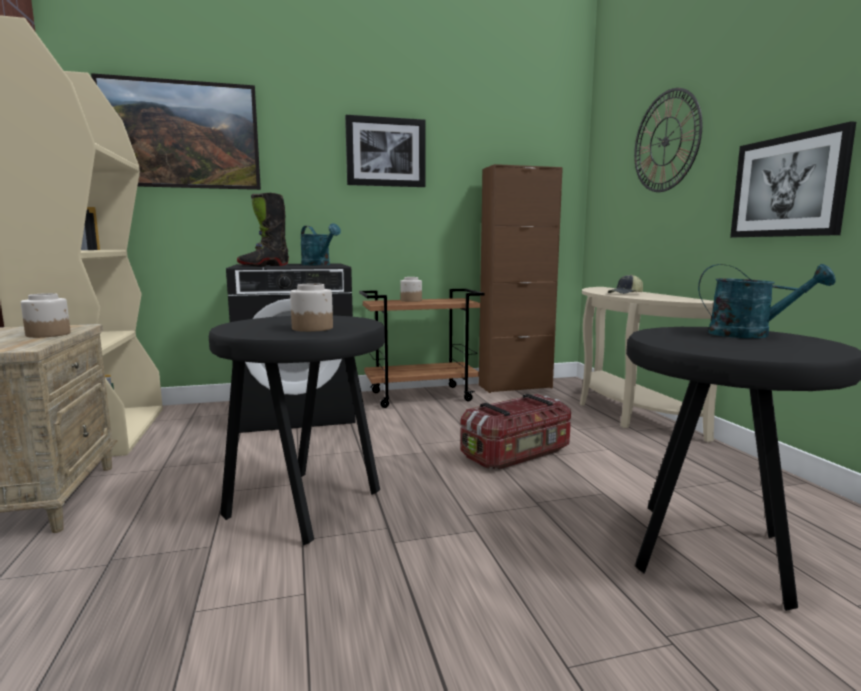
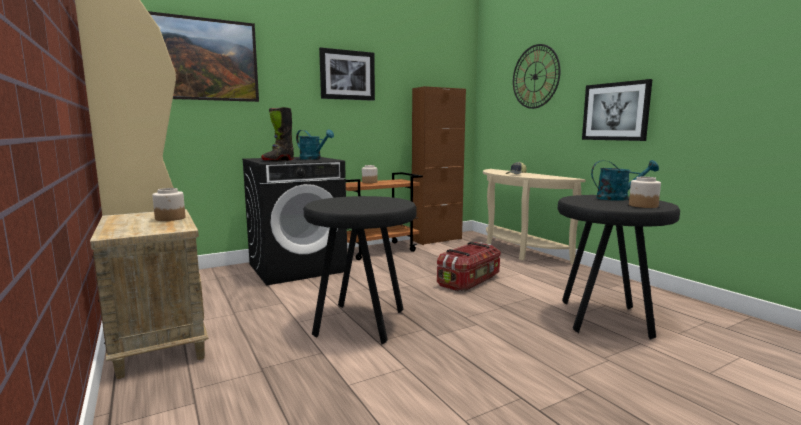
camera: 15 degrees left, 0 degrees up
jar [290,284,333,332] -> jar moved to [629,177,661,208]

